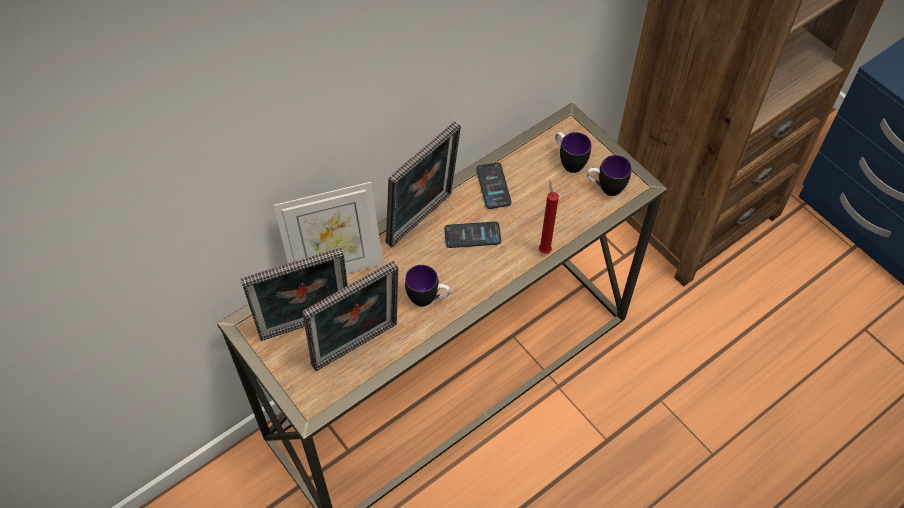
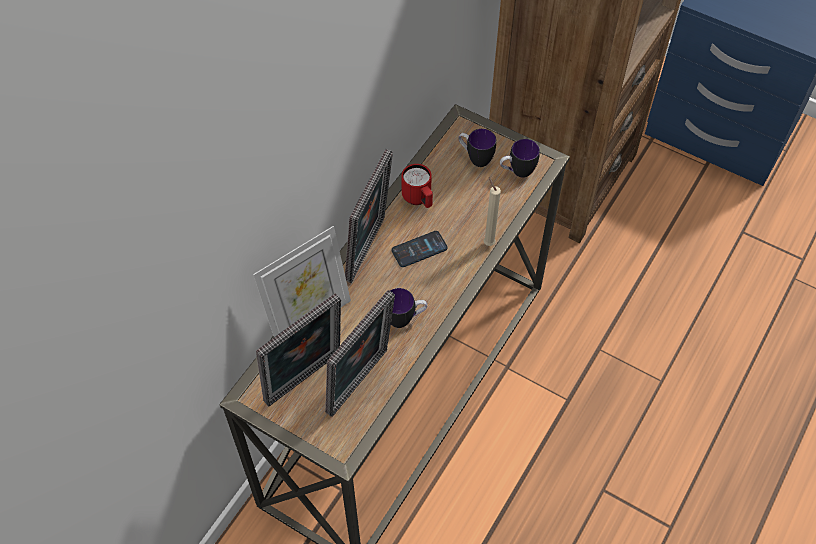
camera: 20 degrees left, 0 degrees up
phone [476,163,511,209] -> red mug [401,164,433,208]
red candle [539,181,559,254] -> beige candle [484,177,501,246]

